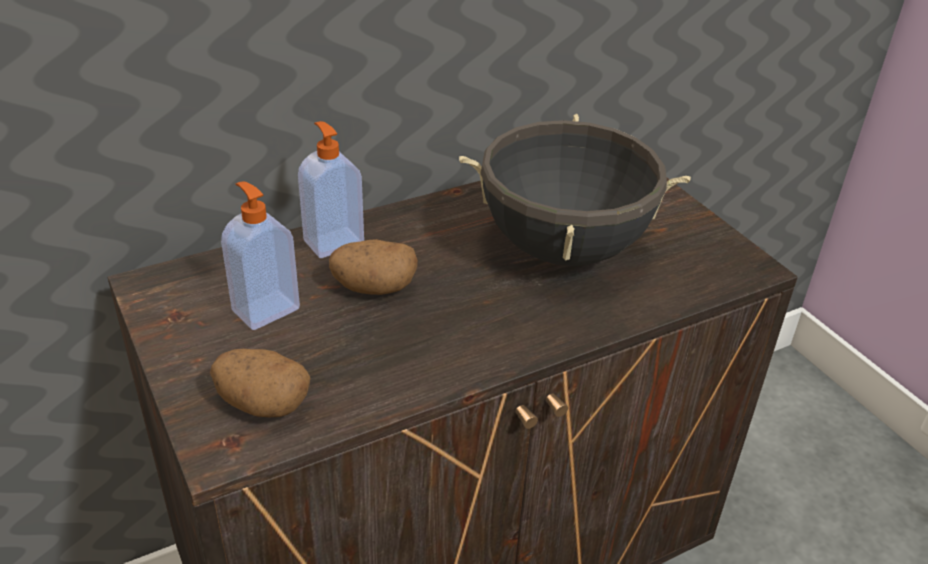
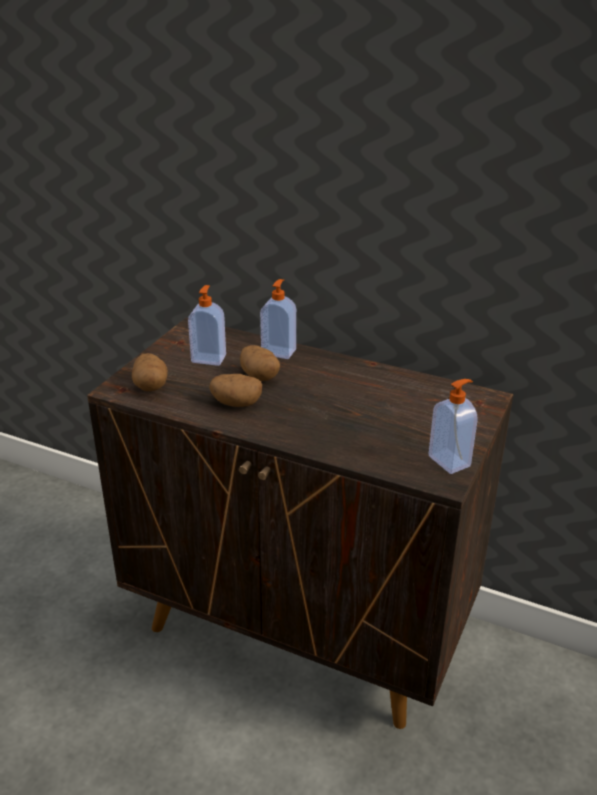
camera: 55 degrees right, 5 degrees down
black cooking pot [459,114,691,266] -> none
none -> potato [209,374,262,407]
none -> soap dispenser [429,379,478,474]

